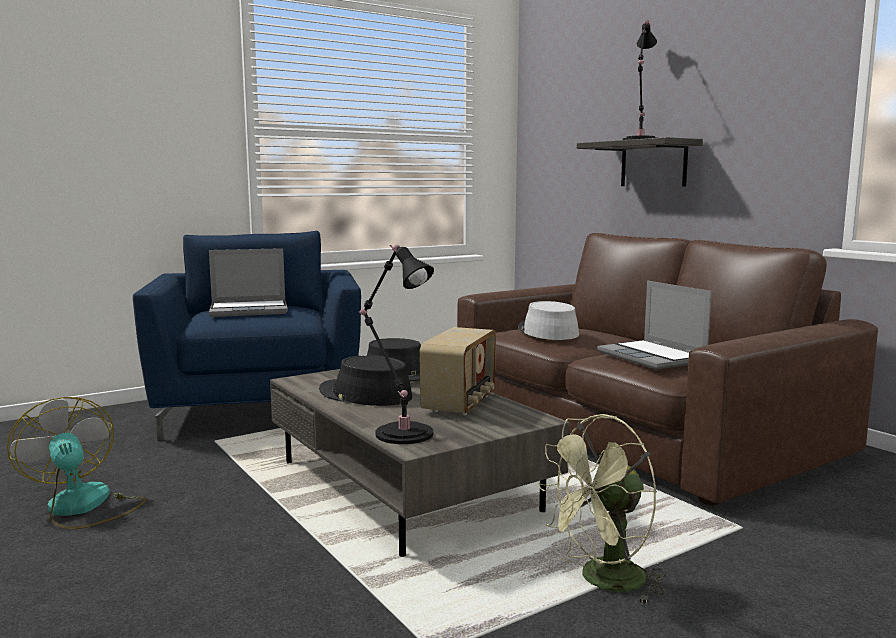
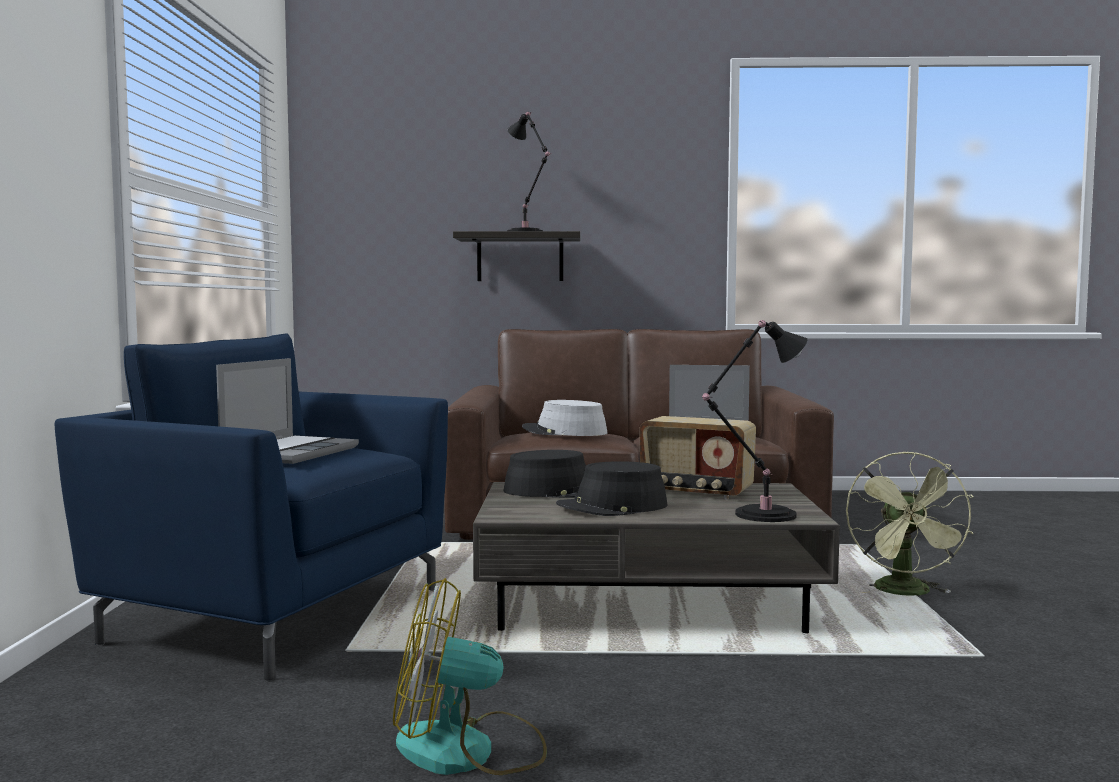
camera: 55 degrees left, 5 degrees down
radio [419,327,496,415] -> radio turned 150 degrees clockwise [639,416,756,499]

